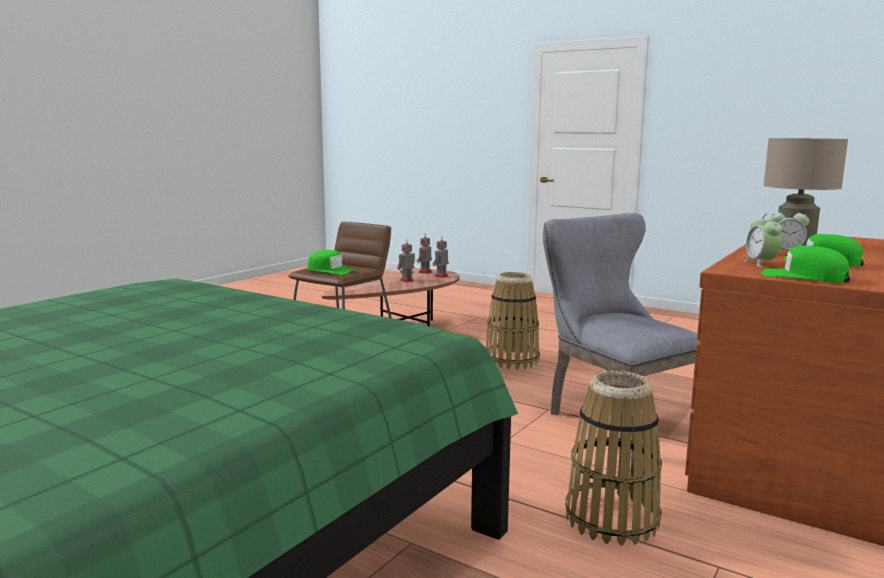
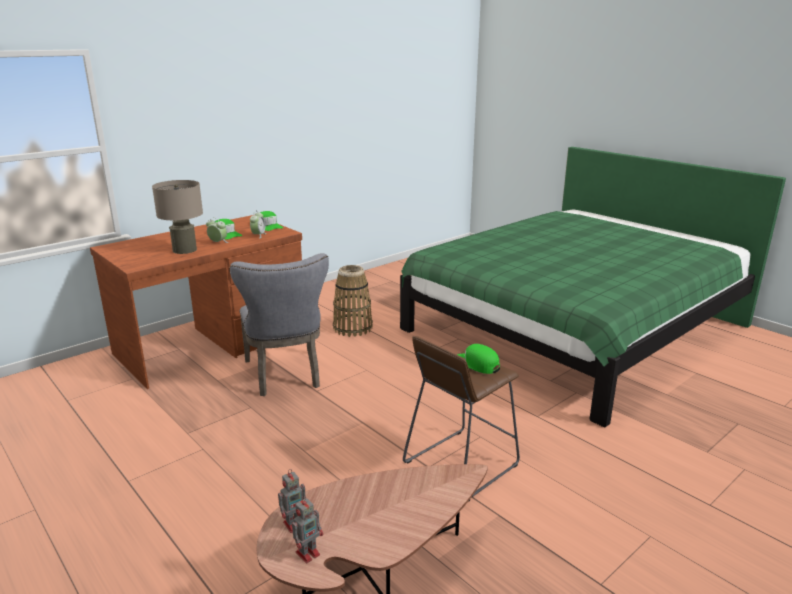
camera: 165 degrees left, 10 degrees up
toy robot [397,239,415,282] -> none
basket [486,272,540,370] -> none

